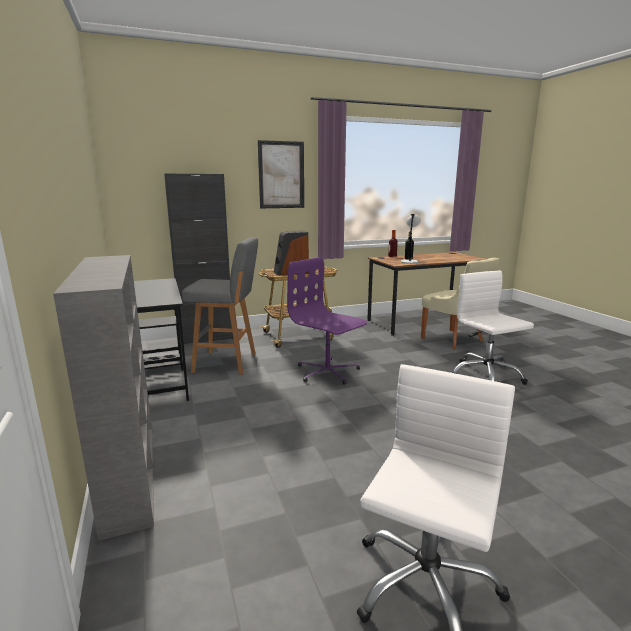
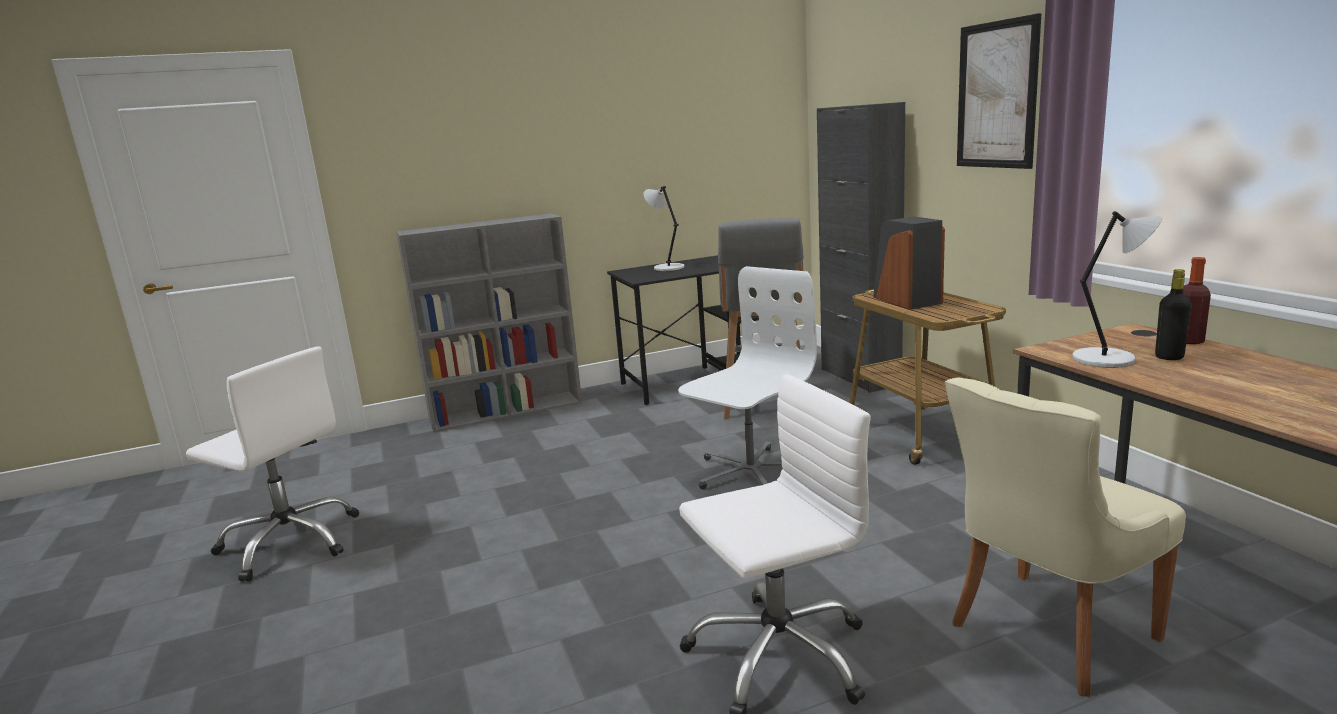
camera: 90 degrees right, 0 degrees up
purple office chair [287,257,367,384] -> white office chair [678,266,817,490]
none -> grey table lamp [644,186,684,271]

